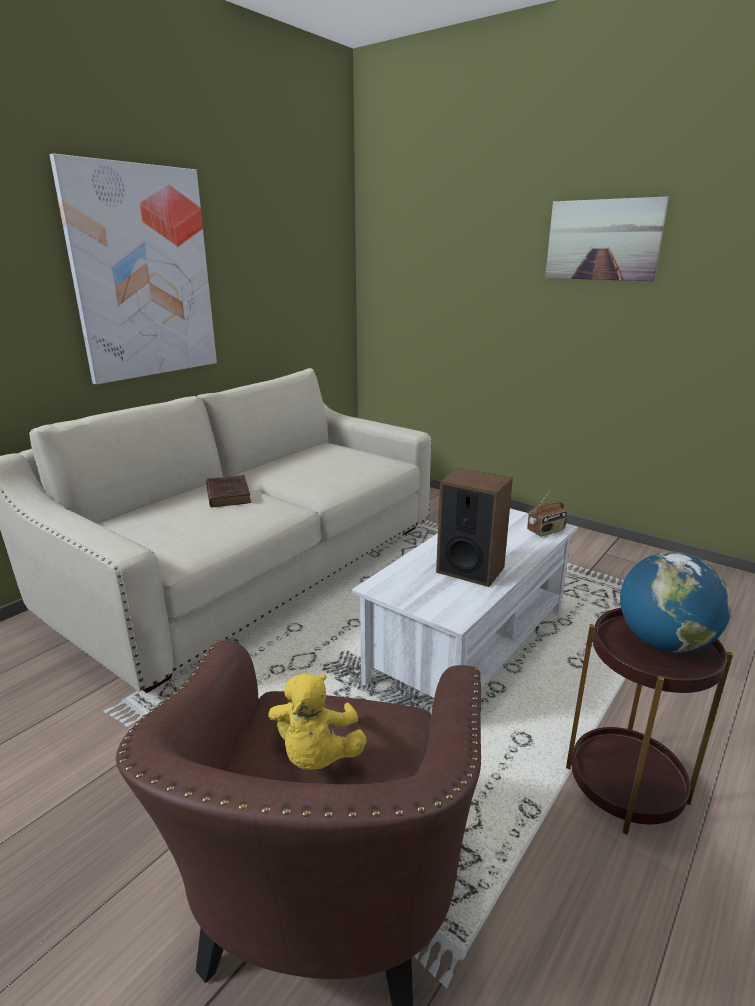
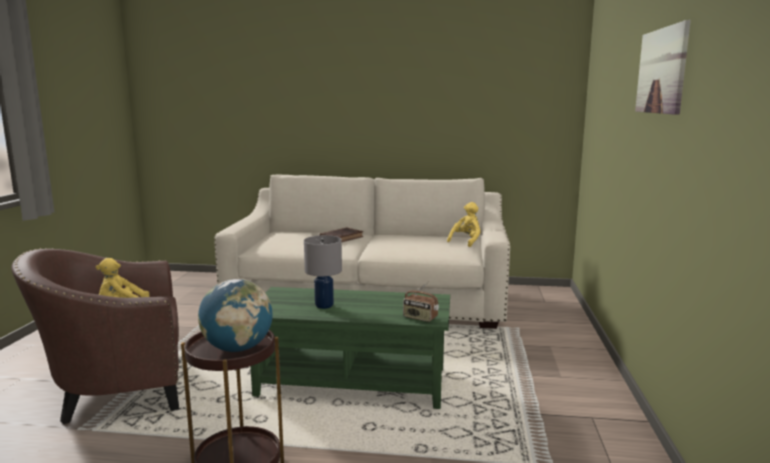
camera: 60 degrees right, 10 degrees down
picture [50,153,217,385] -> none
white coffee table [352,508,578,698] -> green coffee table [251,287,450,409]
speaker [436,468,513,587] -> grey table lamp [304,235,342,309]
none -> yellow plush toy [447,202,481,247]

